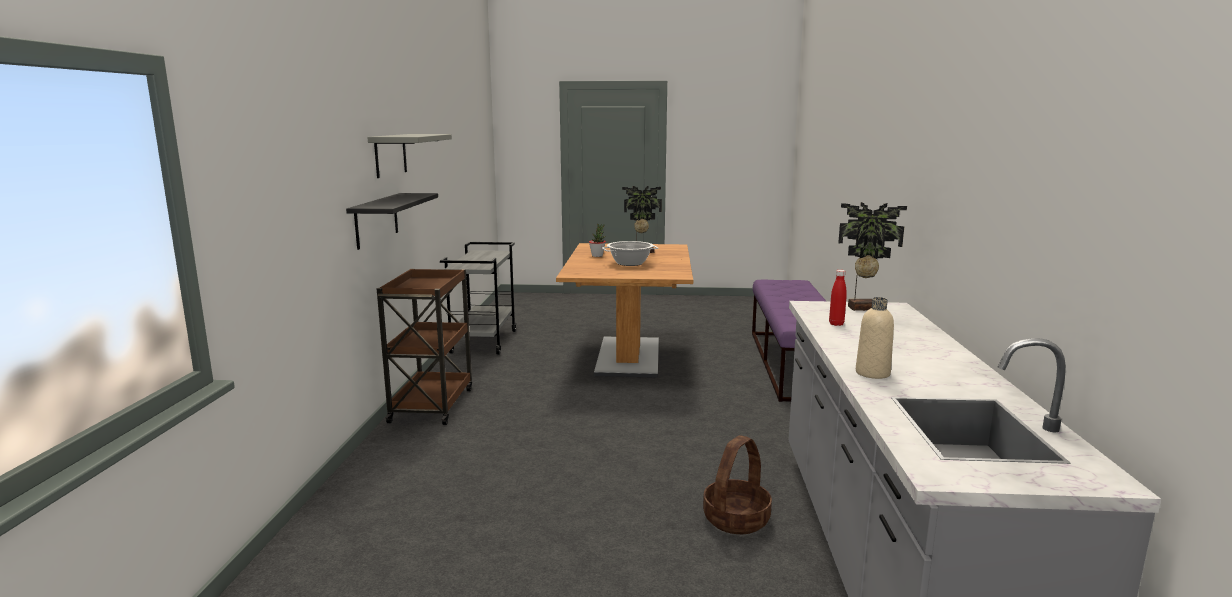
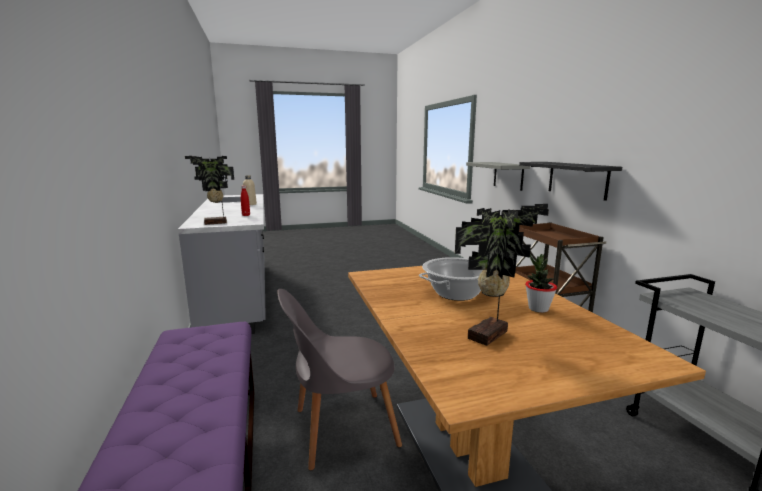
camera: 160 degrees right, 0 degrees up
grey shelf [367,134,452,178] -> grey shelf moved to [466,162,530,191]
basket [703,435,772,534] -> none
none -> grey chair [277,289,402,470]

